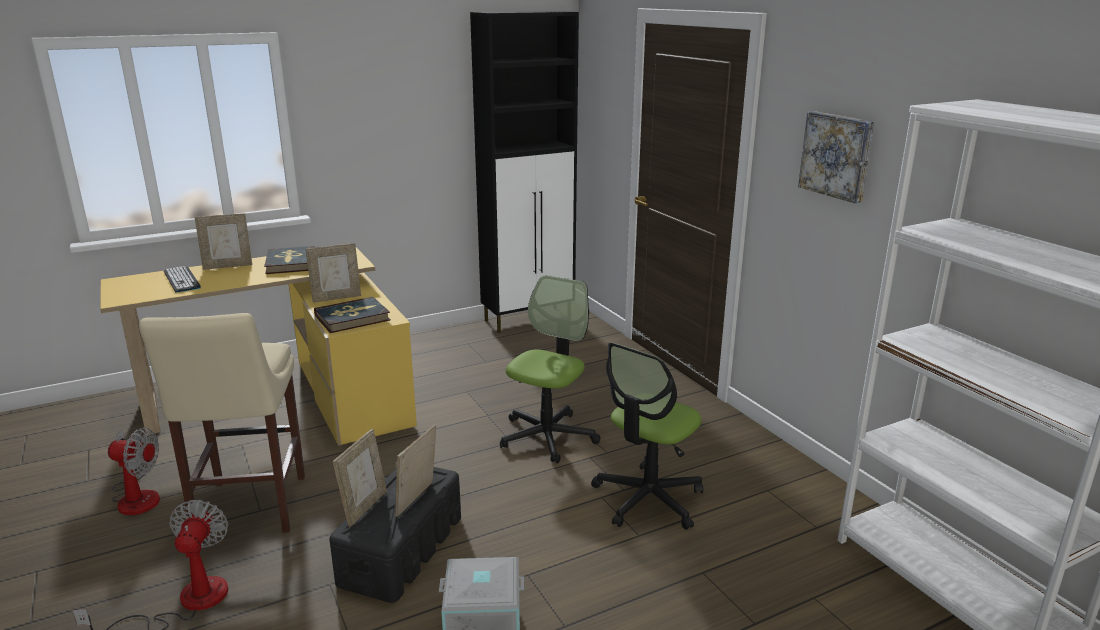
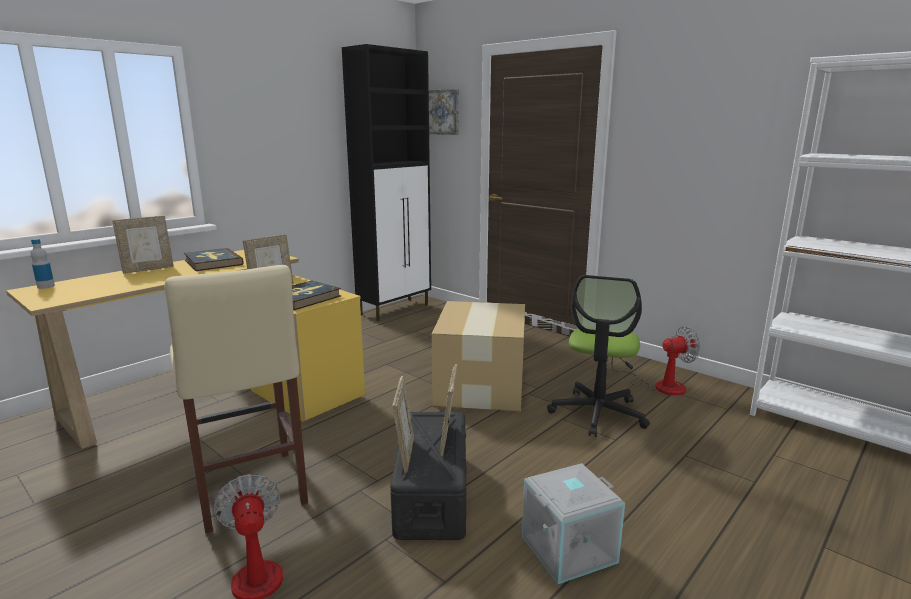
camera: 20 degrees left, 5 degrees down
fan [108,428,160,515] -> fan moved to [609,326,700,396]
keyboard [164,266,201,293] -> none
office chair [500,275,601,463] -> cardboard box [432,301,525,411]
picture [798,111,874,203] -> picture moved to [429,89,459,135]
none -> bottle [31,239,55,289]

